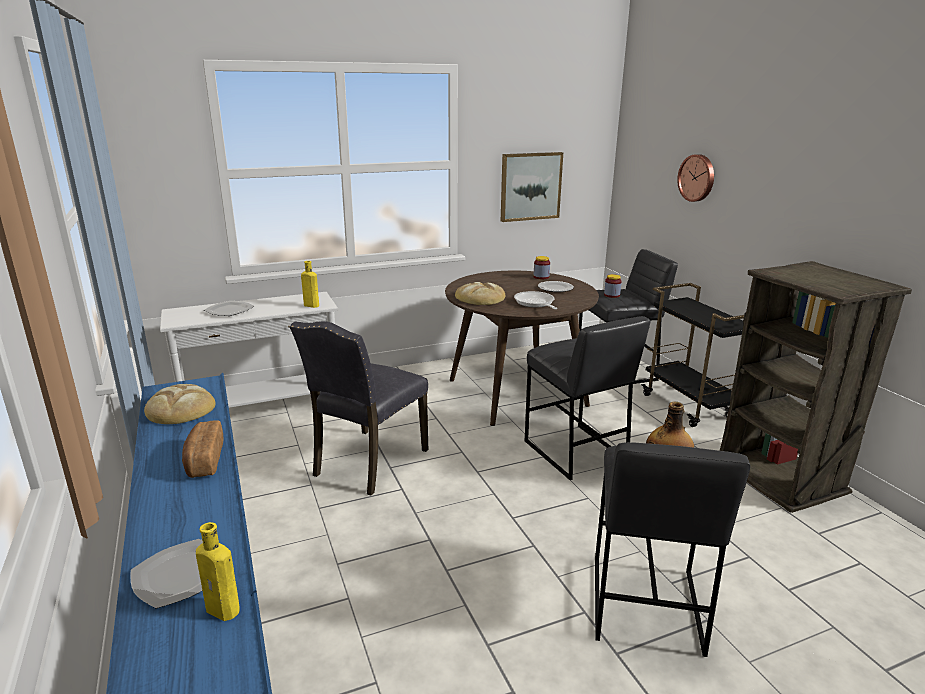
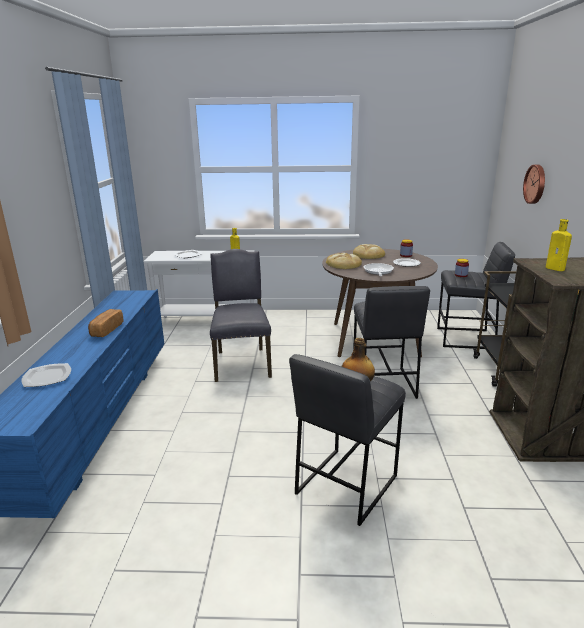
camera: 25 degrees right, 0 degrees up
bread [144,384,216,424] -> bread moved to [353,244,385,259]
yellow bottle [196,522,240,621] -> yellow bottle moved to [546,219,572,271]
grey chair [289,321,428,496] -> grey chair turned 120 degrees clockwise [210,249,272,382]
picture [501,152,563,222] -> none

